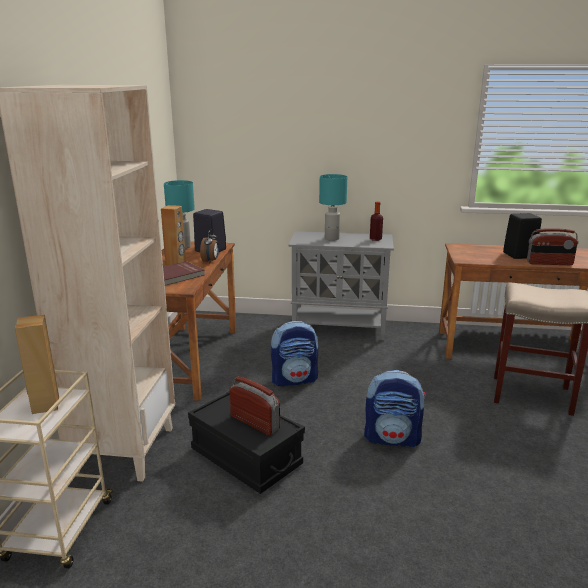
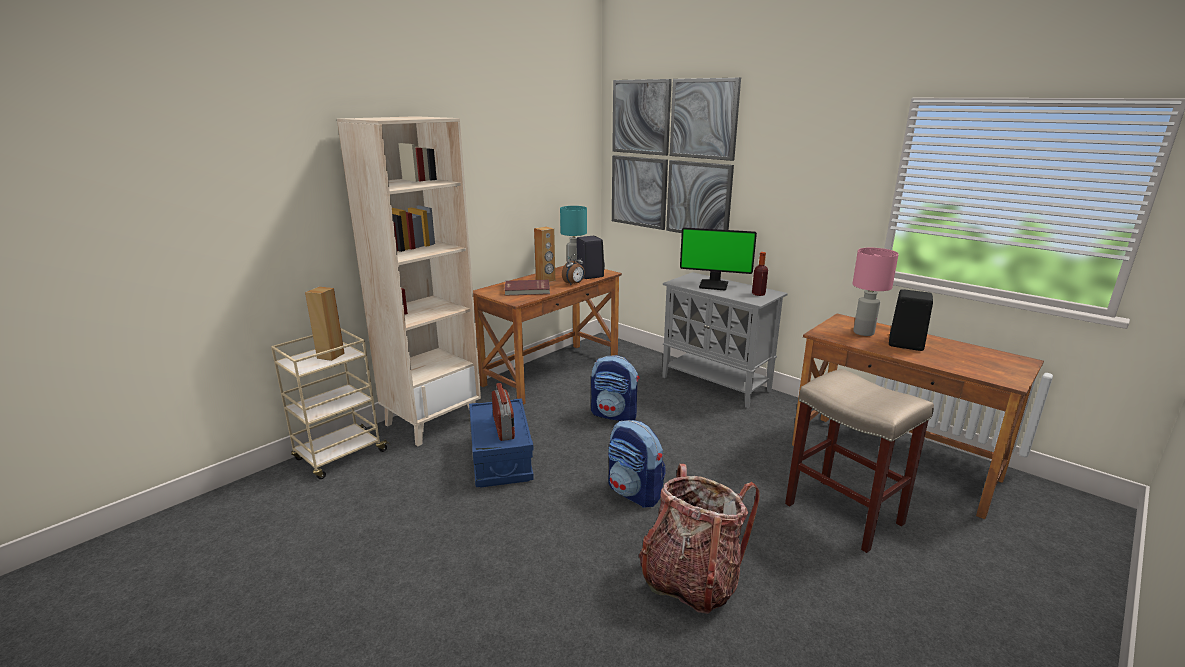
camera: 35 degrees right, 0 degrees up
black storage box [188,391,305,494] -> blue storage box [469,398,534,488]
turquoise table lamp [319,174,347,241] -> monitor [680,228,757,291]
radio [527,228,578,265] -> none
none -> picture [612,78,741,233]
none -> backpack [639,464,760,614]
none -> pink table lamp [852,248,899,336]

